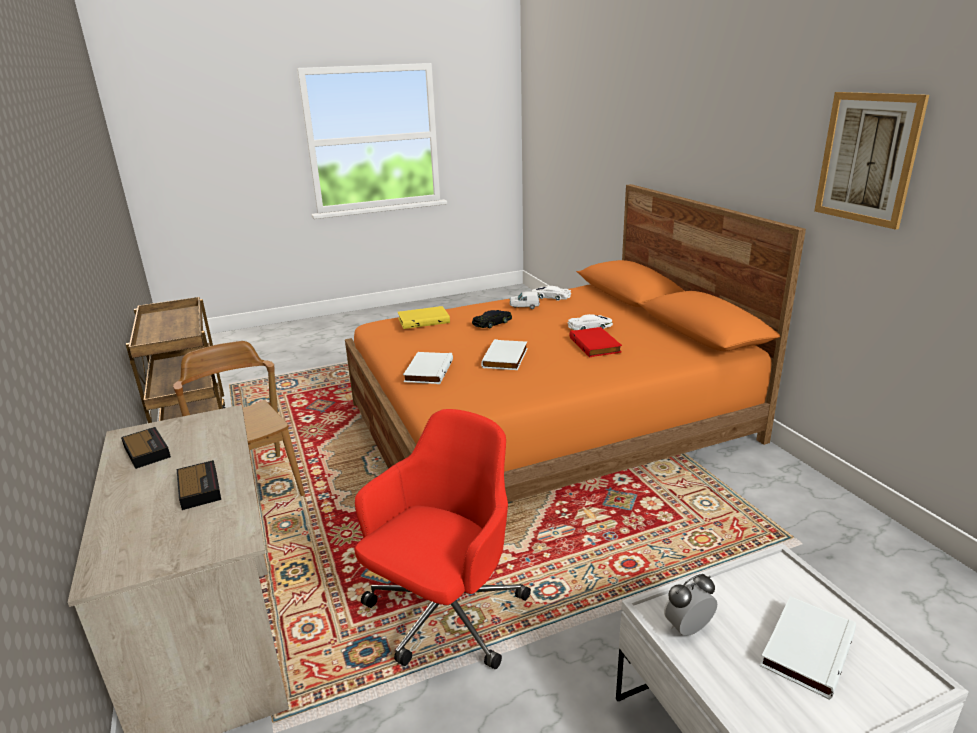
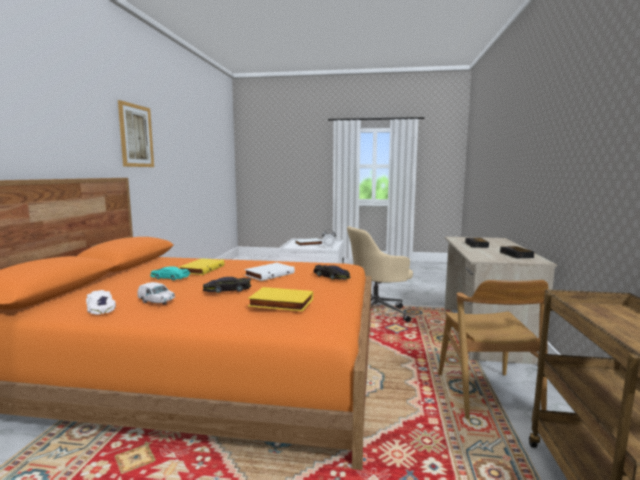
camera: 150 degrees left, 15 degrees down
red office chair [355,409,531,669] -> beige office chair [347,226,413,322]
white book [403,352,453,384] -> black toy car [313,265,351,280]
white toy car [568,314,613,330] -> turquoise toy car [150,266,190,280]
red book [570,327,622,357] -> yellow book [179,258,224,275]

